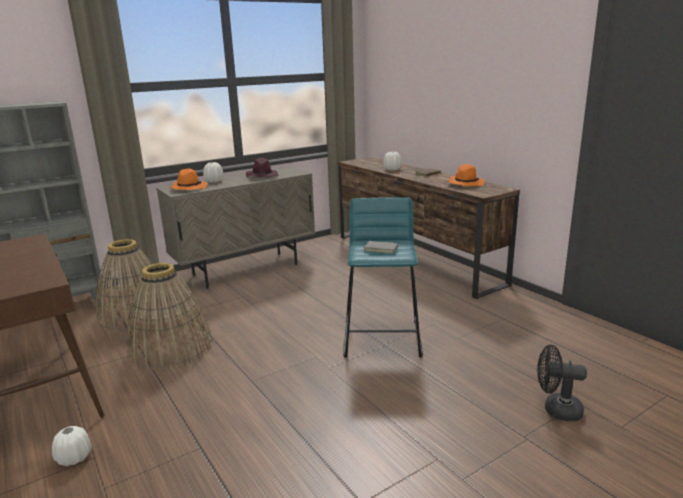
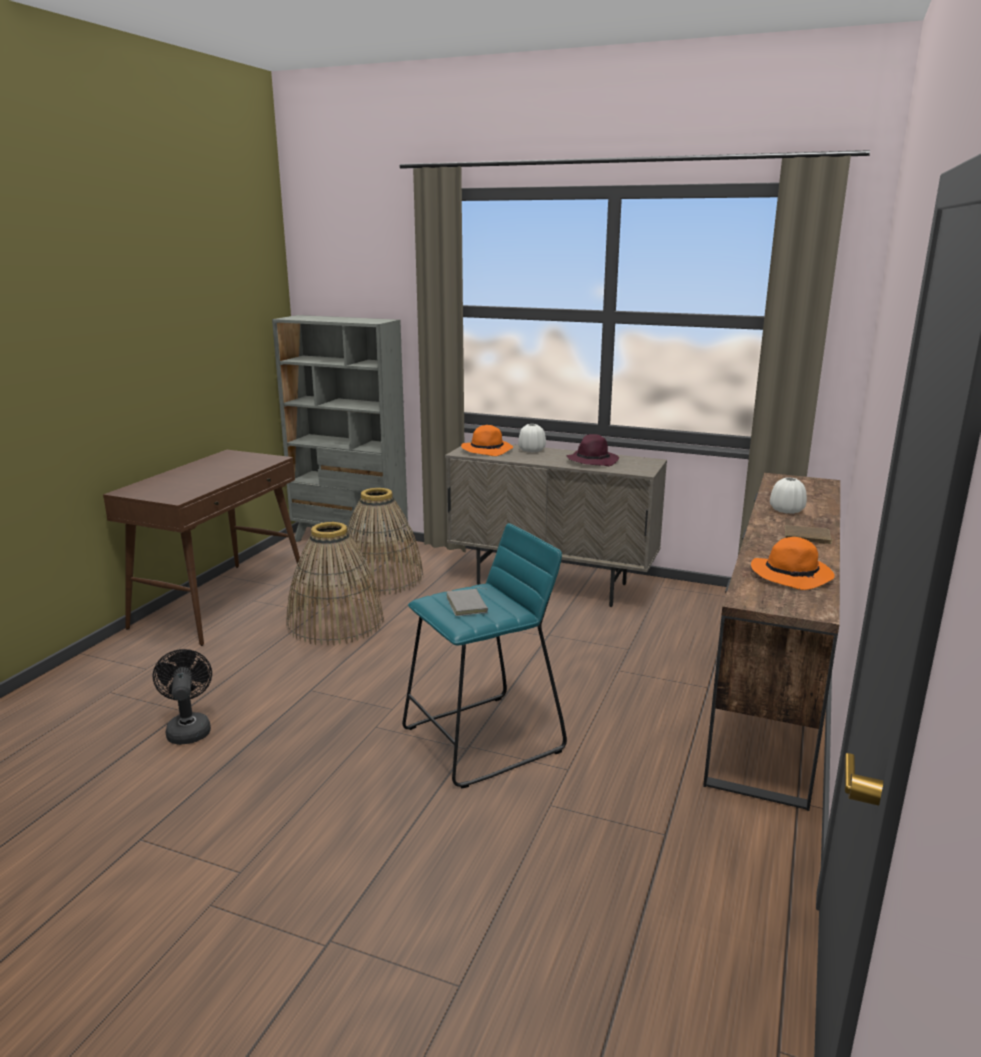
camera: 55 degrees right, 0 degrees up
white vase [52,426,92,466] -> none
black fan [537,345,587,421] -> black fan moved to [153,649,212,745]

